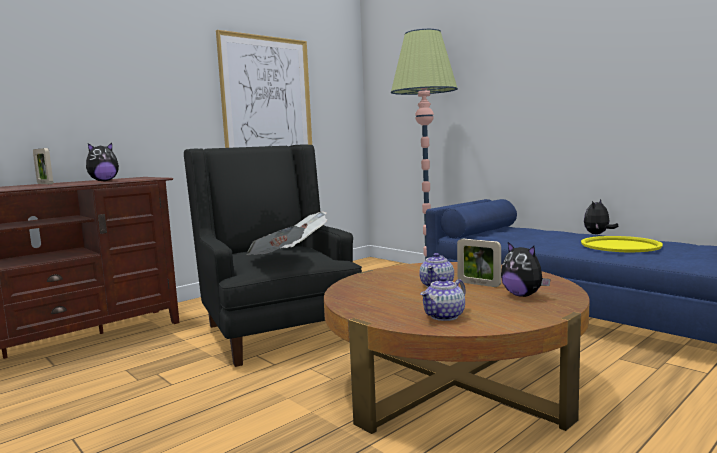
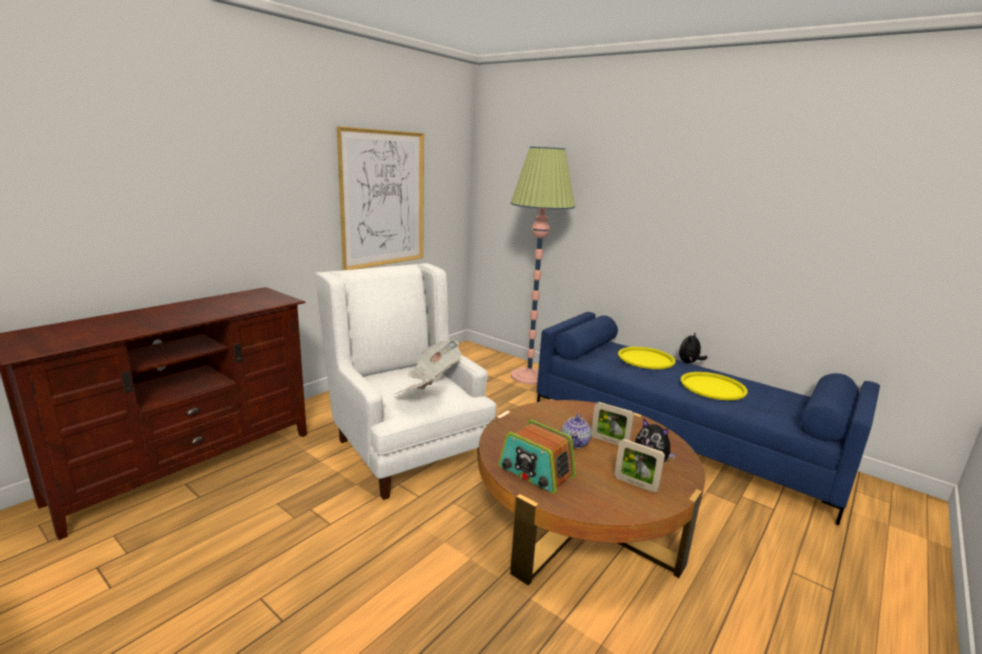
camera: 10 degrees left, 10 degrees up
picture frame [33,148,53,184] -> picture frame moved to [614,439,665,492]
plush toy [86,143,119,181] -> none
black armchair [184,144,362,367] -> white armchair [315,263,497,500]
teapot [420,276,466,321] -> none
none -> radio [498,420,576,494]
none -> yellow tray [618,347,675,369]

